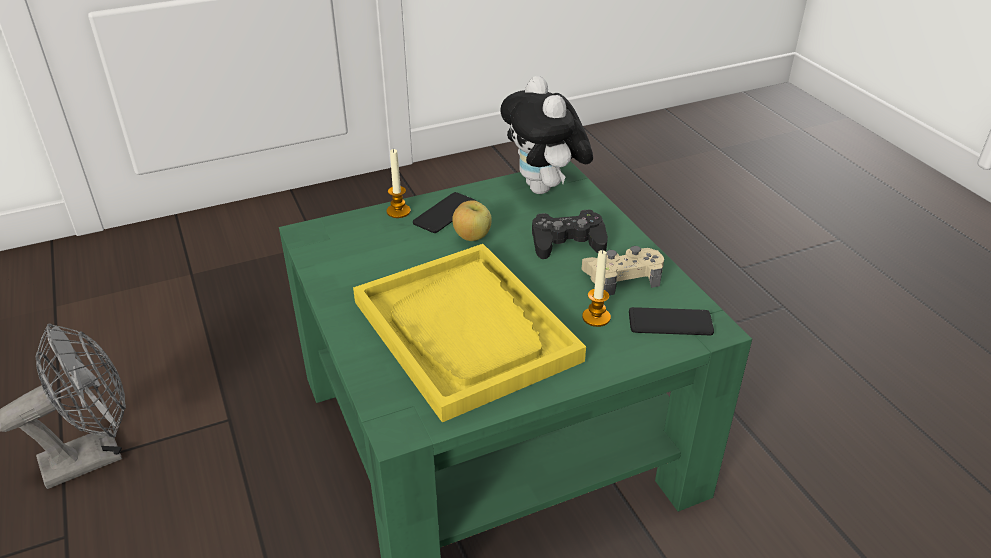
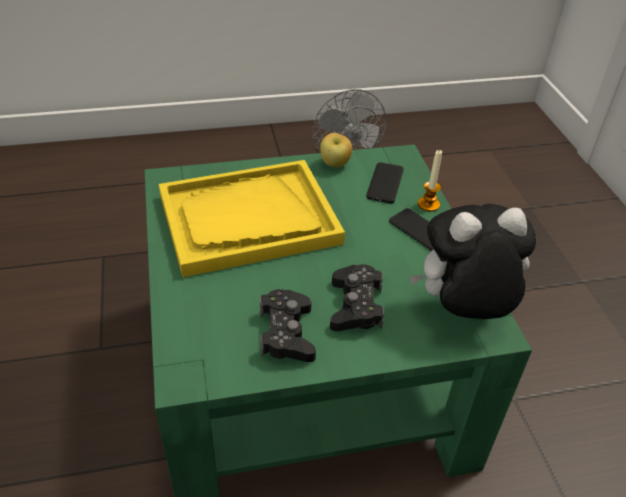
camera: 100 degrees right, 5 degrees up
apple [452,200,492,241] -> apple moved to [320,133,352,168]
beige game controller [582,246,664,295] -> black game controller [260,289,316,362]
candle [582,250,611,327] -> none
phone [629,307,714,335] -> phone moved to [366,162,404,203]

